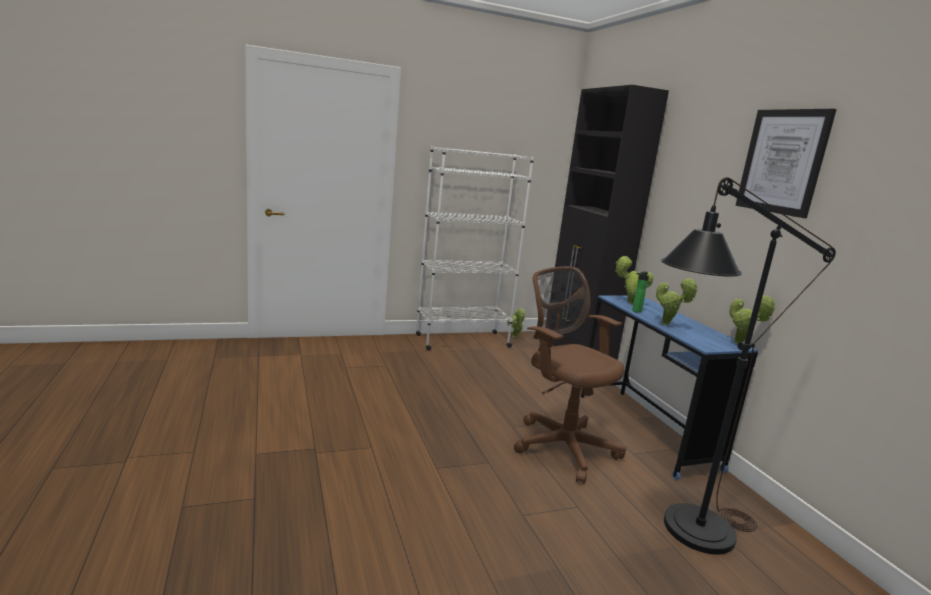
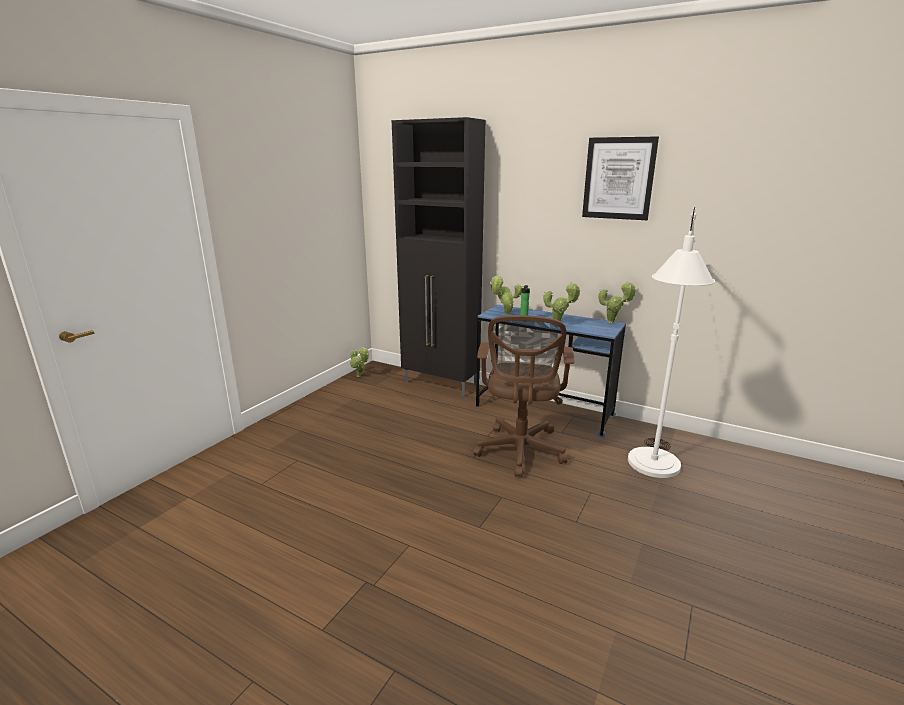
camera: 40 degrees left, 5 degrees up
white bookcase [416,146,534,351] -> none
brown office chair [514,266,626,484] -> brown office chair turned 90 degrees counterclockwise [473,315,574,478]
black floor lamp [661,177,836,555] -> white floor lamp [628,207,715,478]

